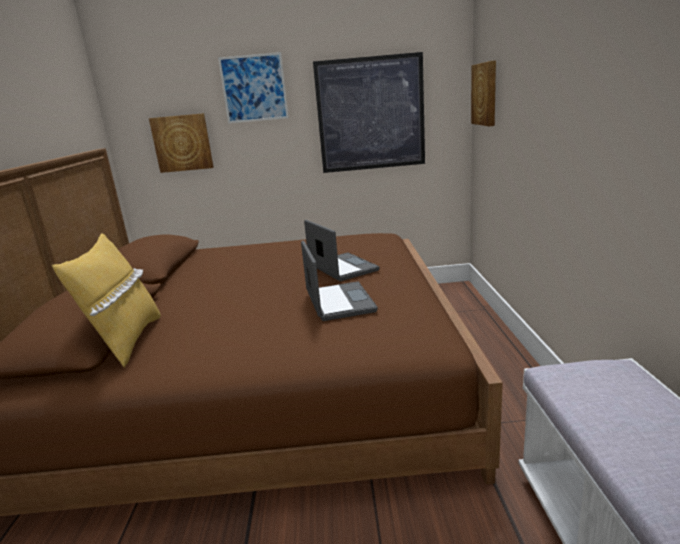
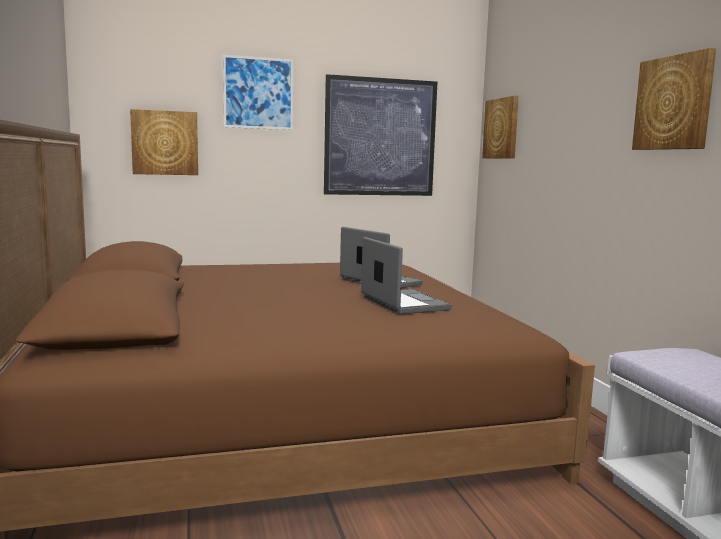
camera: 15 degrees left, 10 degrees down
yellow pillow [52,233,161,368] -> none
none -> picture [632,48,716,150]

